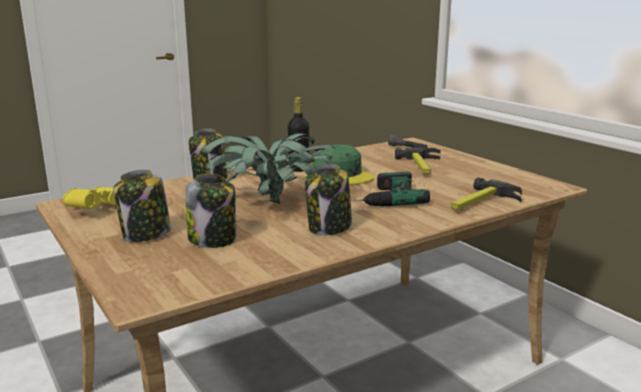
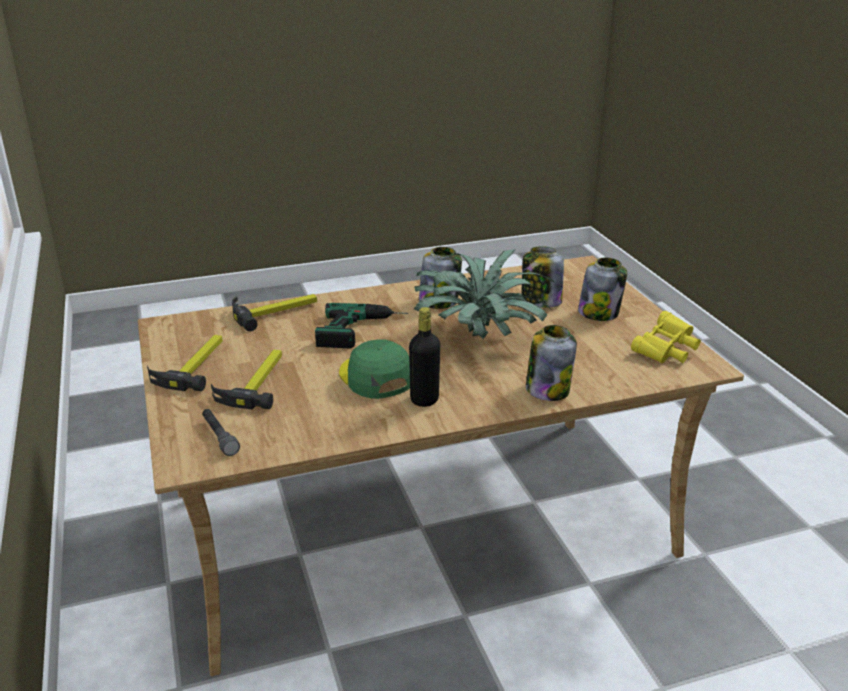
camera: 165 degrees left, 10 degrees up
none -> hammer [147,335,223,391]

